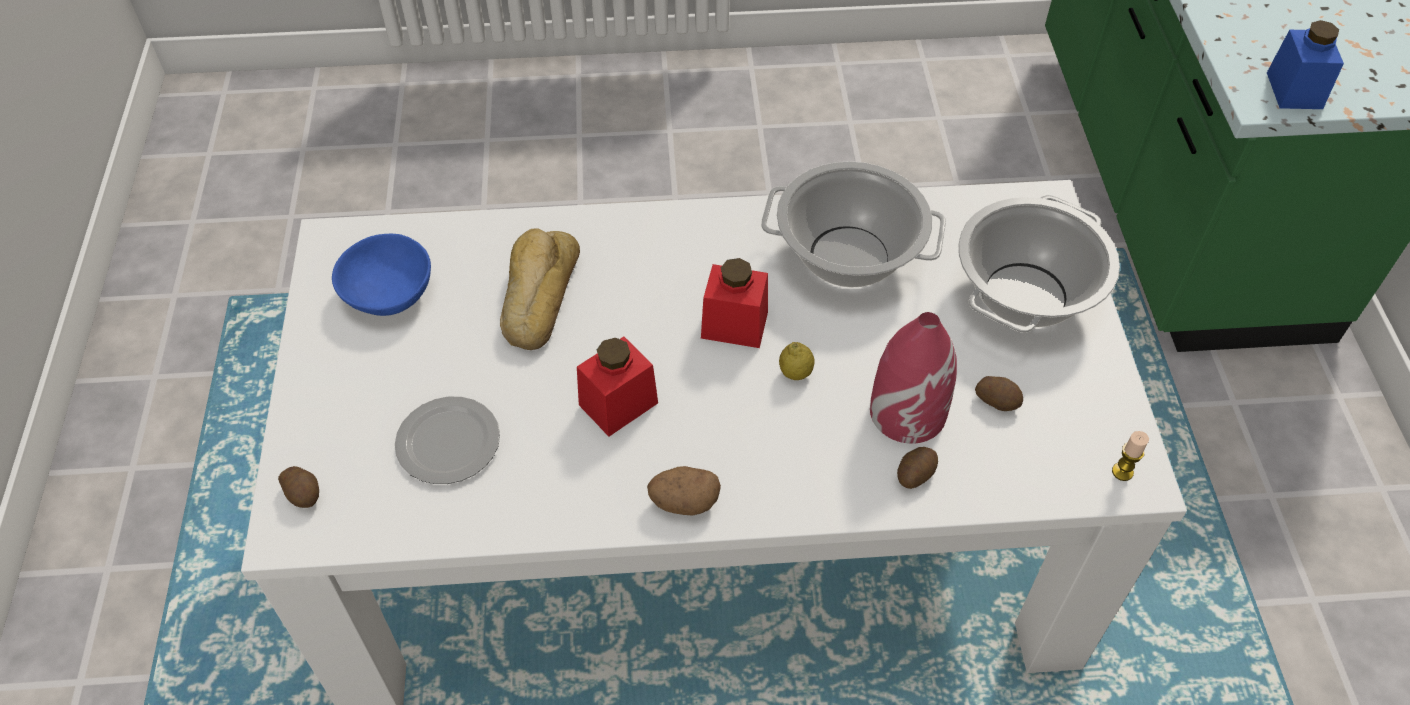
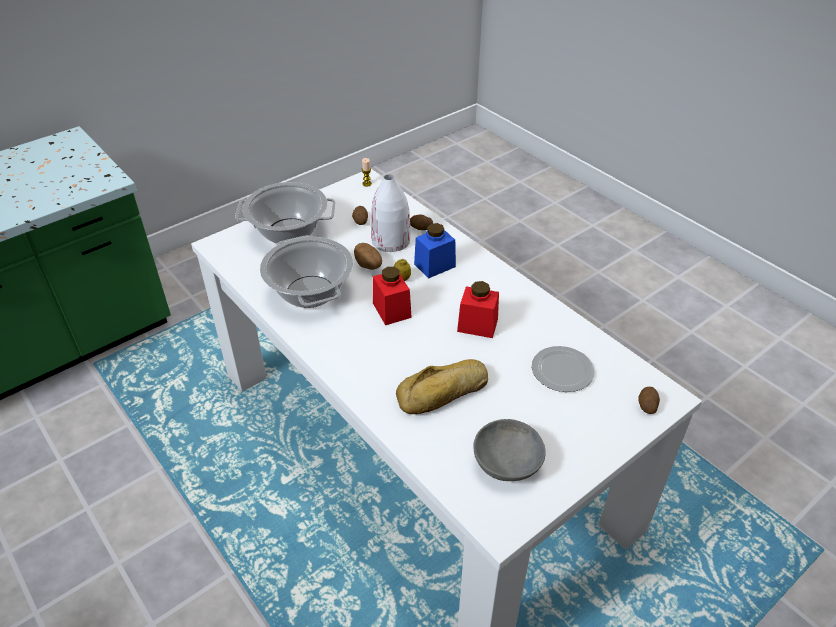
camera: 125 degrees left, 10 degrees down
blue bowl [332,234,431,316] -> grey bowl [473,419,546,481]
potato [647,466,721,516] -> potato moved to [354,243,382,270]
red vase [870,312,957,444] -> white vase [371,174,410,252]
blue jar [1267,20,1344,109] -> blue jar moved to [414,223,456,279]

